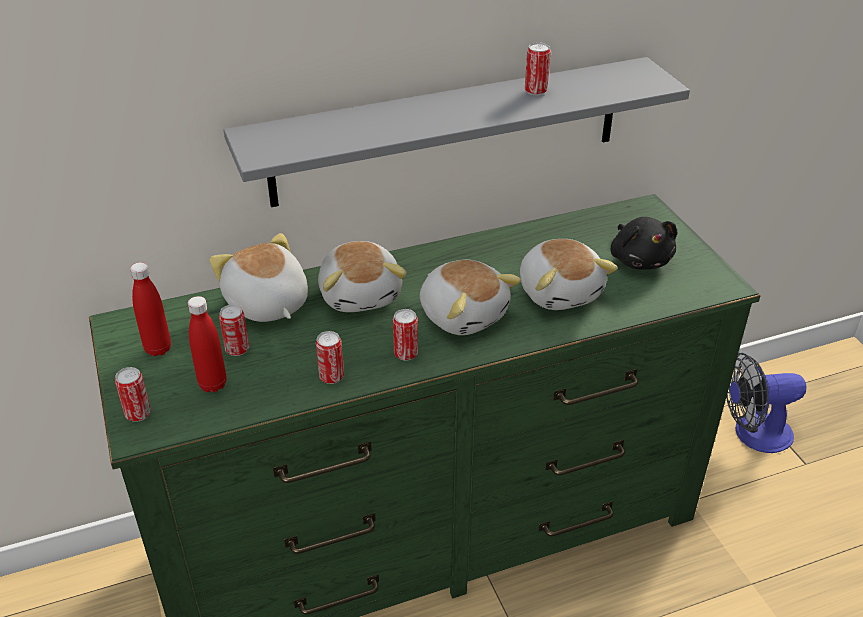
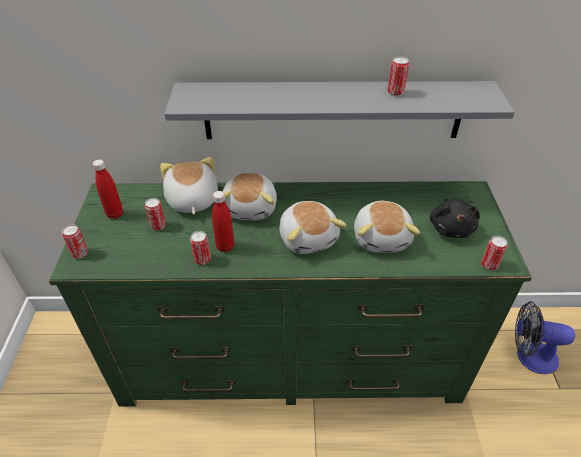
camera: 20 degrees right, 5 degrees up
red bottle [188,296,227,392] -> red bottle moved to [212,191,234,252]
can [393,309,418,361] -> can moved to [481,236,507,270]

